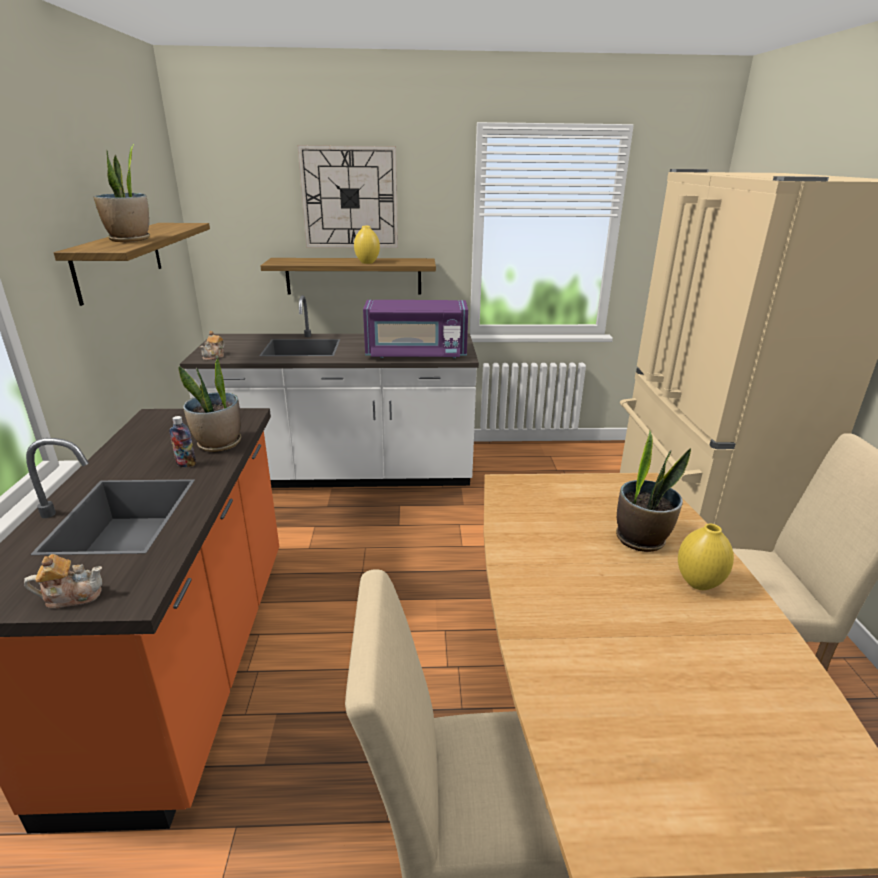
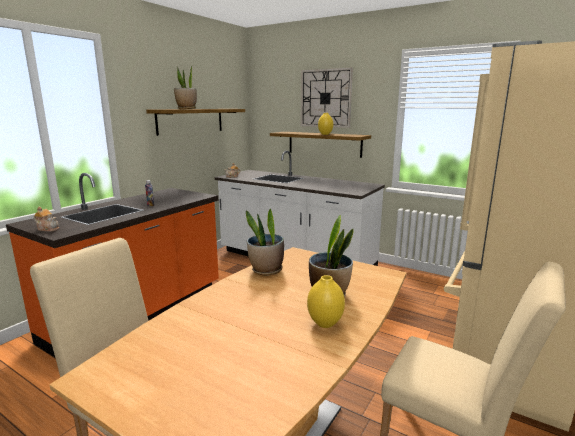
camera: 35 degrees right, 10 degrees down
potted plant [178,357,241,452] -> potted plant moved to [246,209,284,276]
purple microwave [363,300,468,358] -> none

